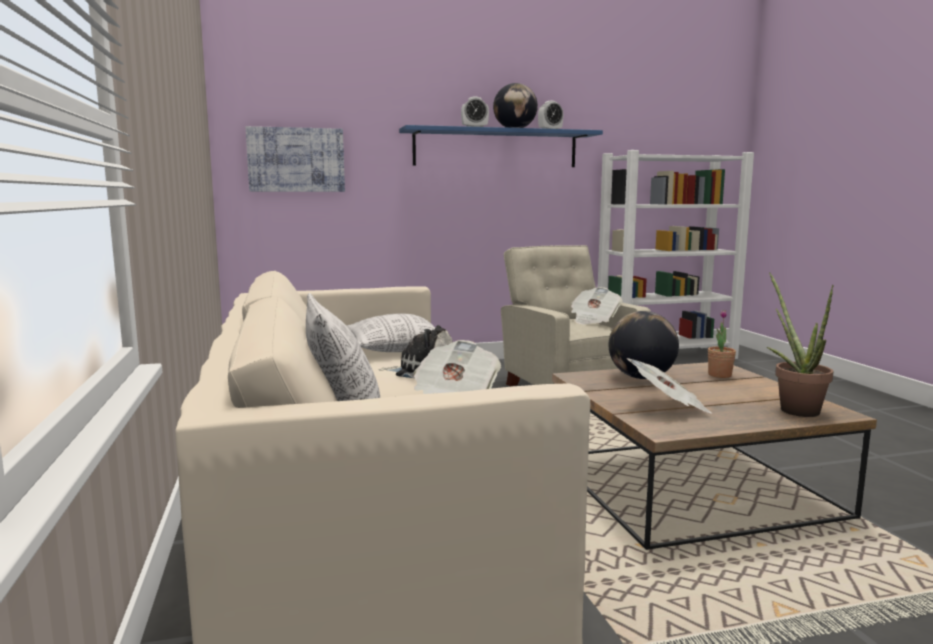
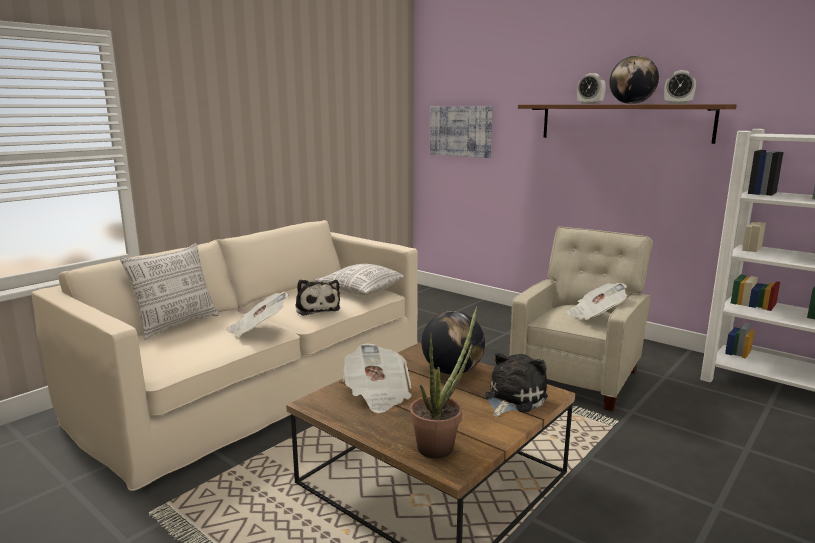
camera: 55 degrees right, 5 degrees up
blue shelf [399,125,603,167] -> brown shelf [518,104,737,144]
potted plant [708,310,736,378] -> plush toy [485,353,548,417]

